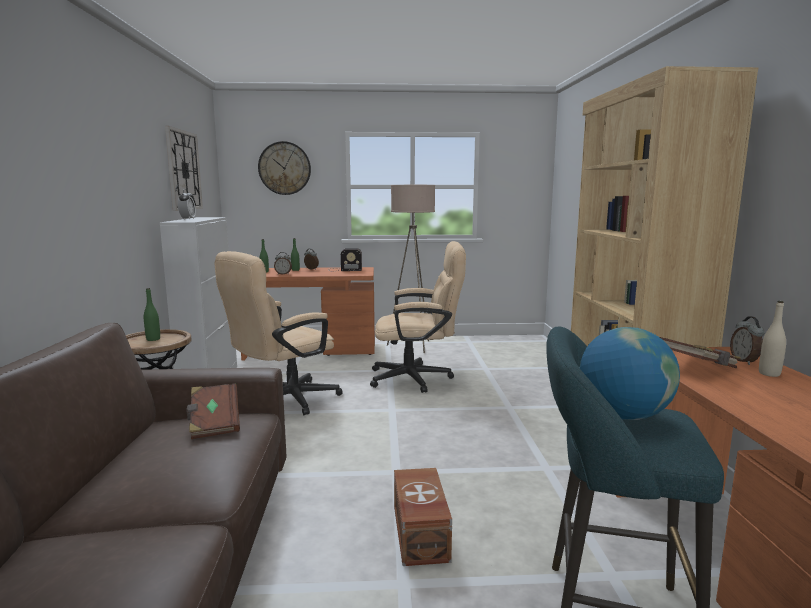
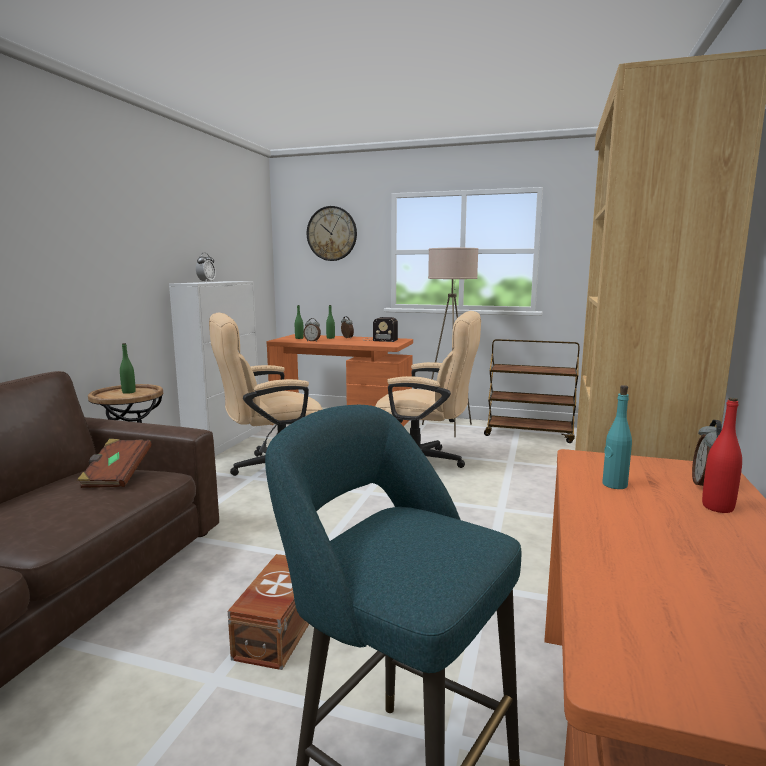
camera: 20 degrees right, 0 degrees up
wall clock [165,126,203,211] -> none
globe [580,327,680,420] -> none
brown book [660,337,741,368] -> turquoise bottle [602,385,632,489]
beige bottle [759,301,786,377] -> red bottle [702,398,742,513]
none -> brown cart [484,339,580,443]

